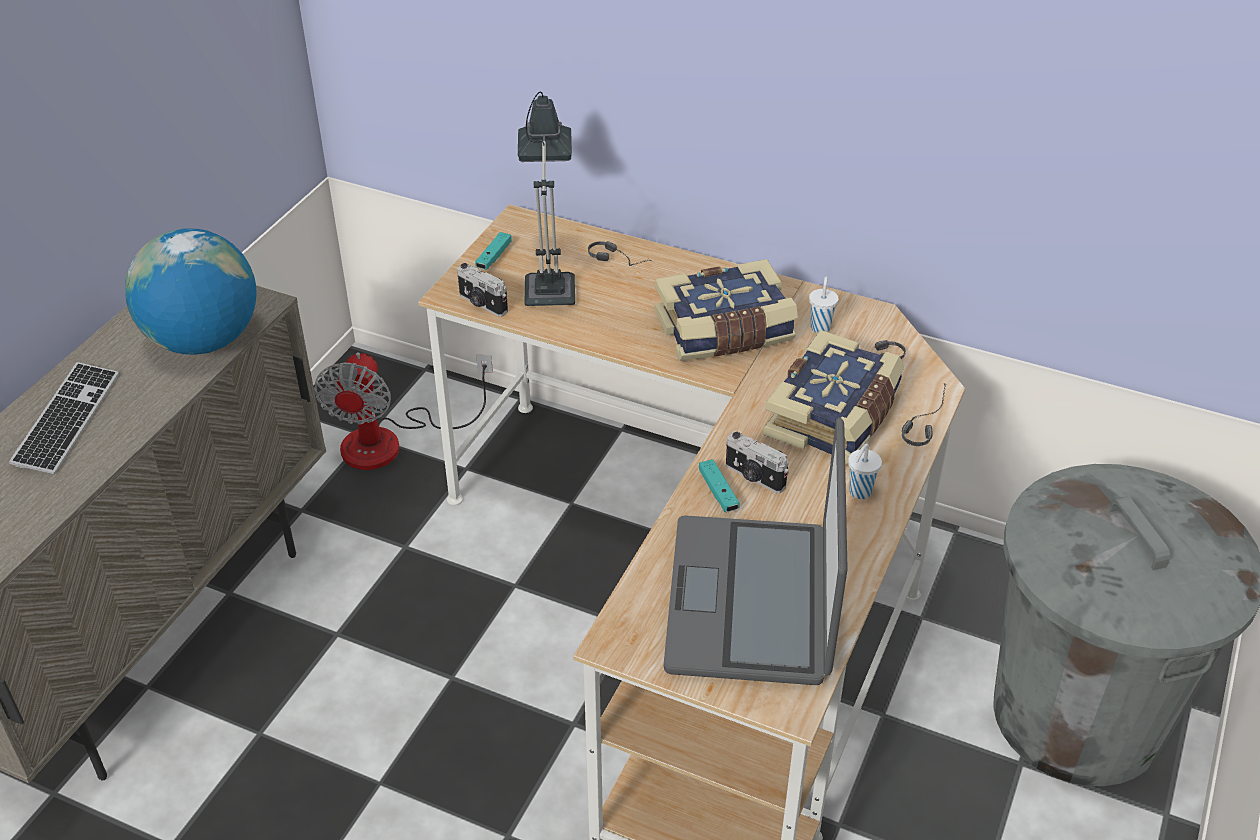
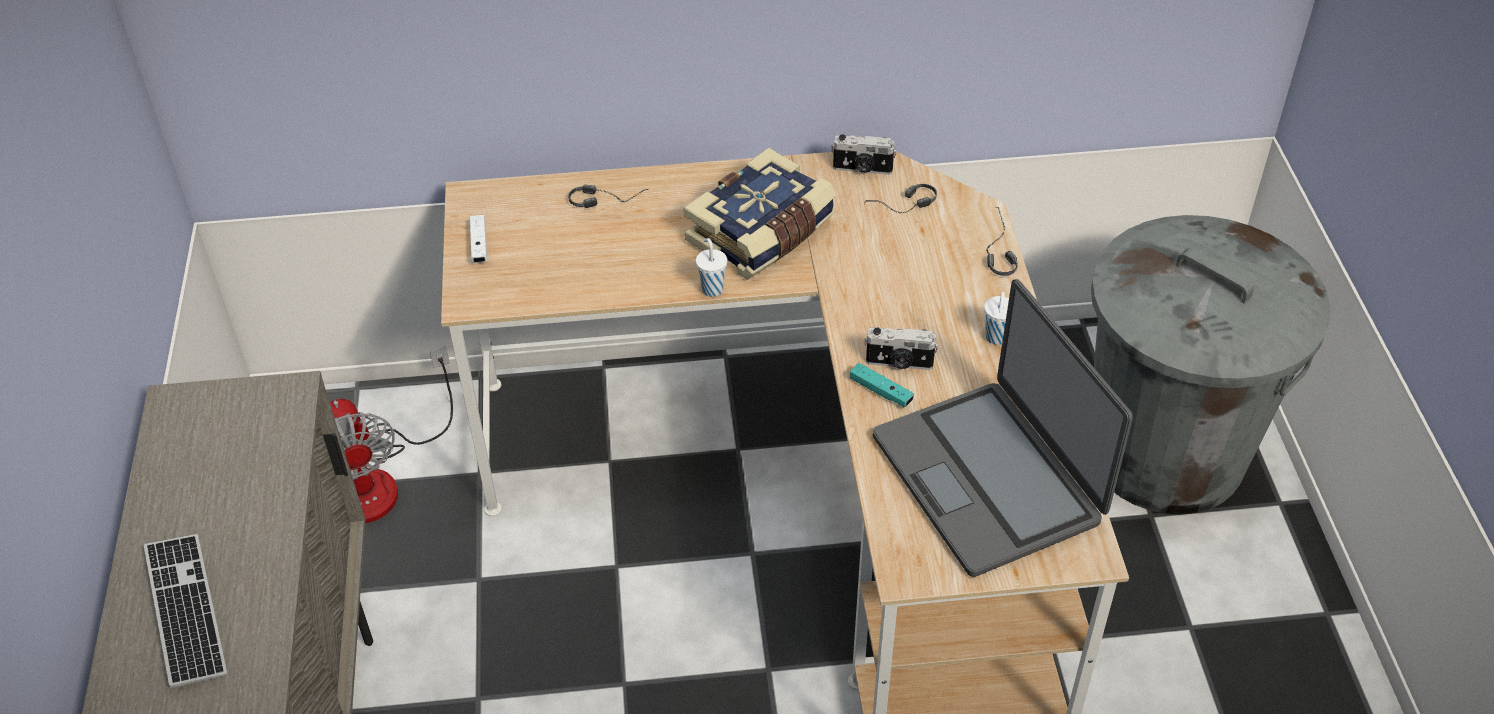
camera: 30 degrees left, 5 degrees up
globe [125,228,257,355] -> none
camera [457,263,508,317] -> camera moved to [831,134,897,175]
turquoise game controller [475,232,512,270] -> white game controller [470,215,487,263]
table lamp [518,92,575,306] -> none
book [763,330,904,465] -> none
white cup [809,276,839,333] -> white cup moved to [696,238,727,297]

